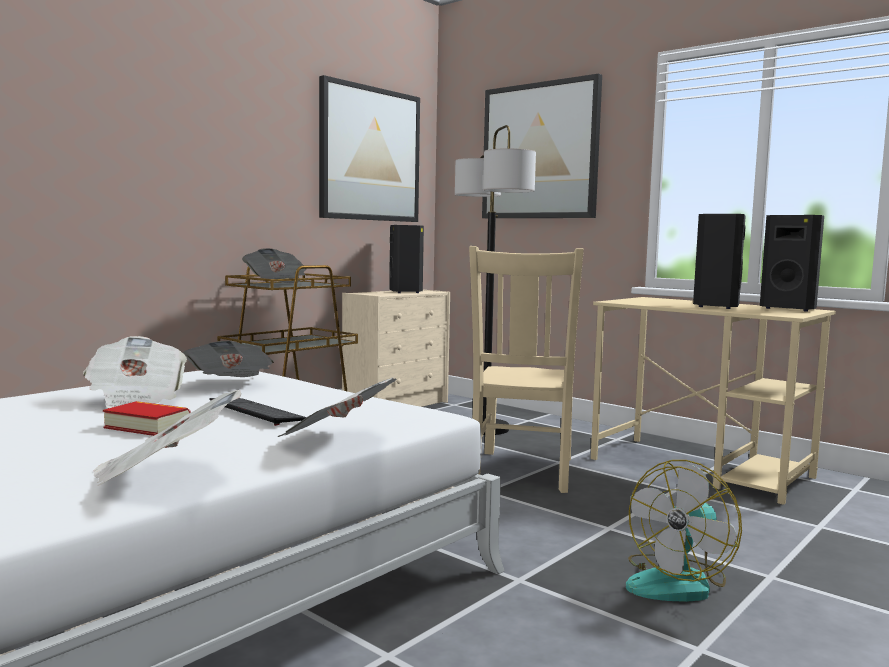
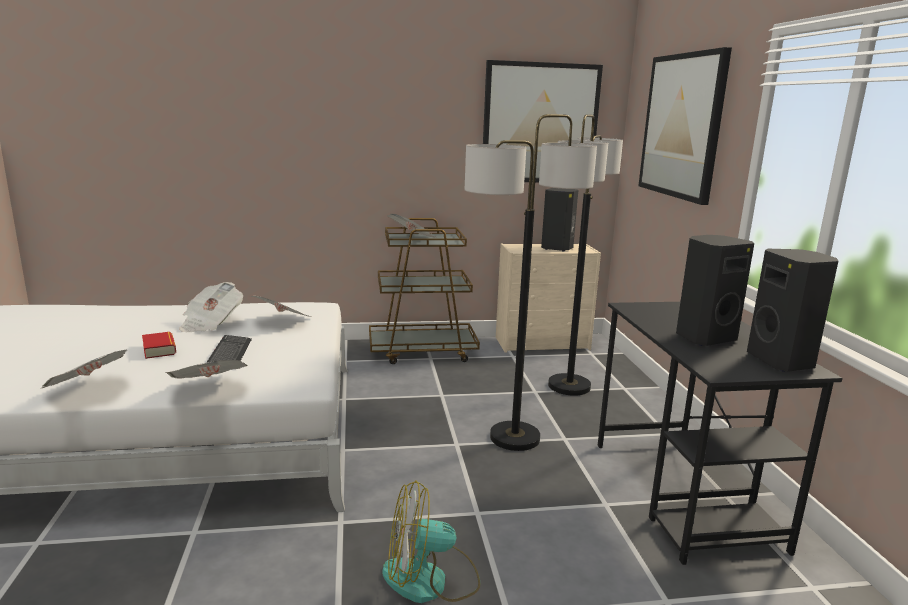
camera: 40 degrees right, 10 degrees up
beige chair [469,246,584,493] -> floor lamp [465,114,597,451]
beige desk [591,297,836,505] -> black desk [598,302,843,565]

